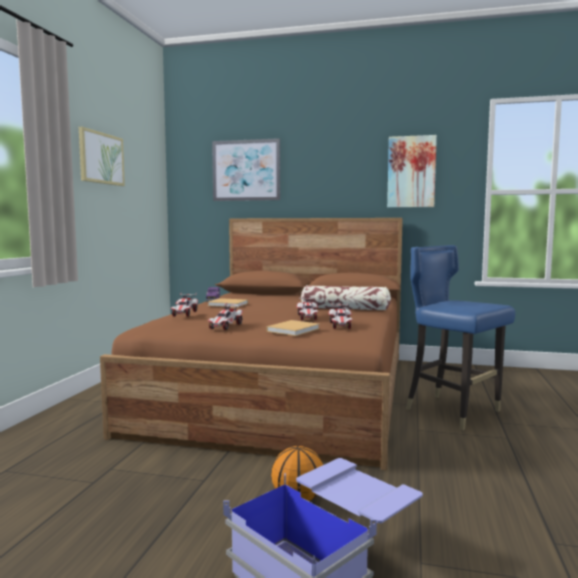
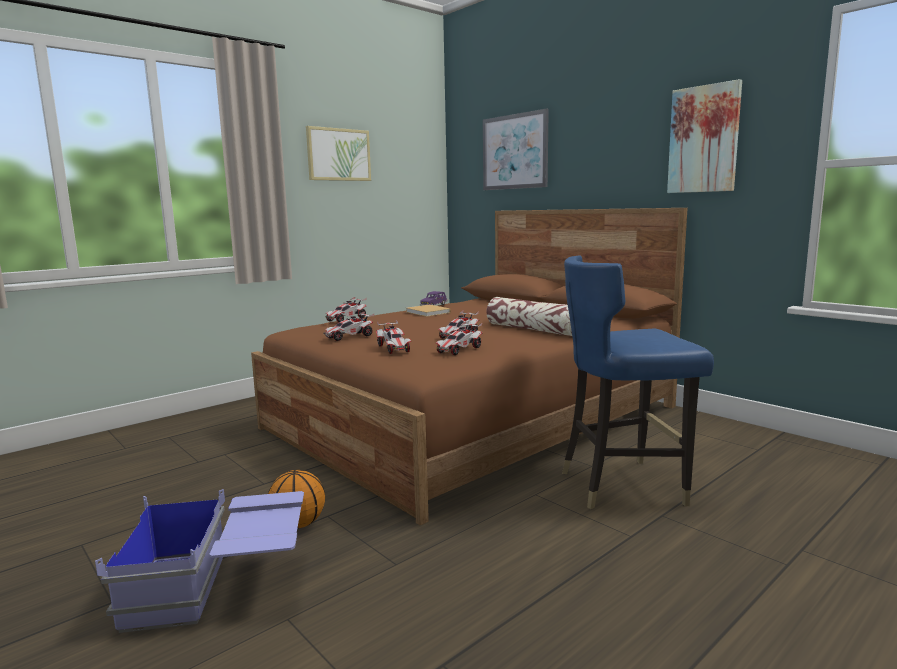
camera: 35 degrees right, 5 degrees up
beige book [266,320,320,336] -> toy car [376,320,411,354]
blue chair [406,245,515,430] -> blue chair turned 90 degrees counterclockwise [562,255,714,509]

